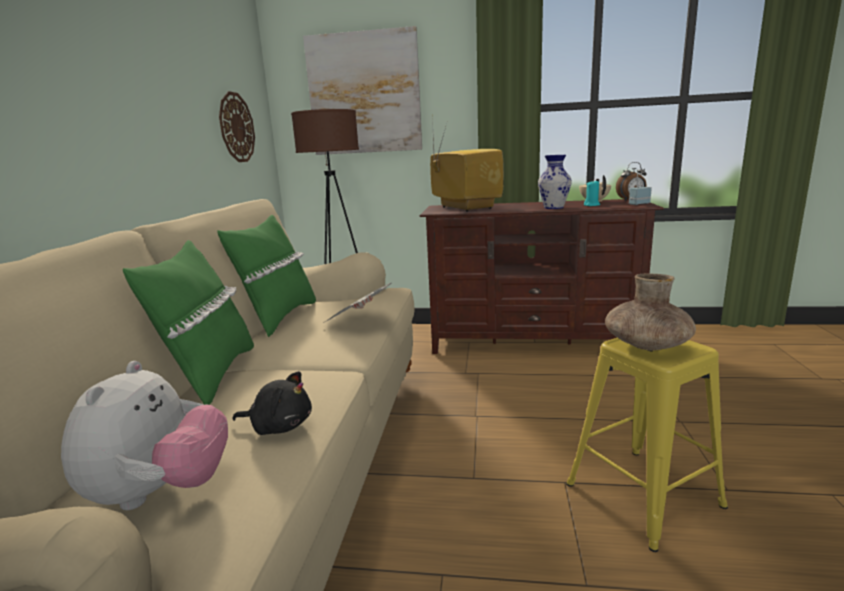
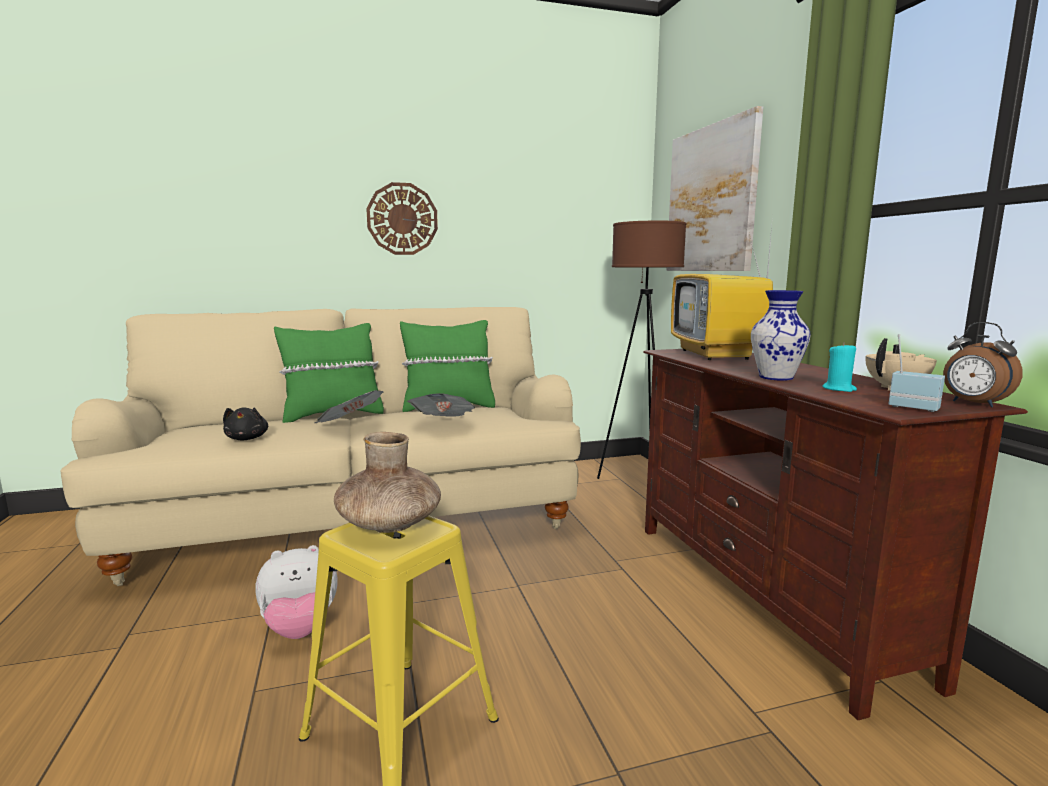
camera: 65 degrees right, 5 degrees down
plush toy [61,361,228,510] -> plush toy moved to [255,545,338,639]
wall clock [219,91,255,162] -> wall clock moved to [366,182,438,255]
television [430,116,504,212] -> television turned 135 degrees clockwise [671,216,773,360]
none -> newspaper [315,390,383,423]

